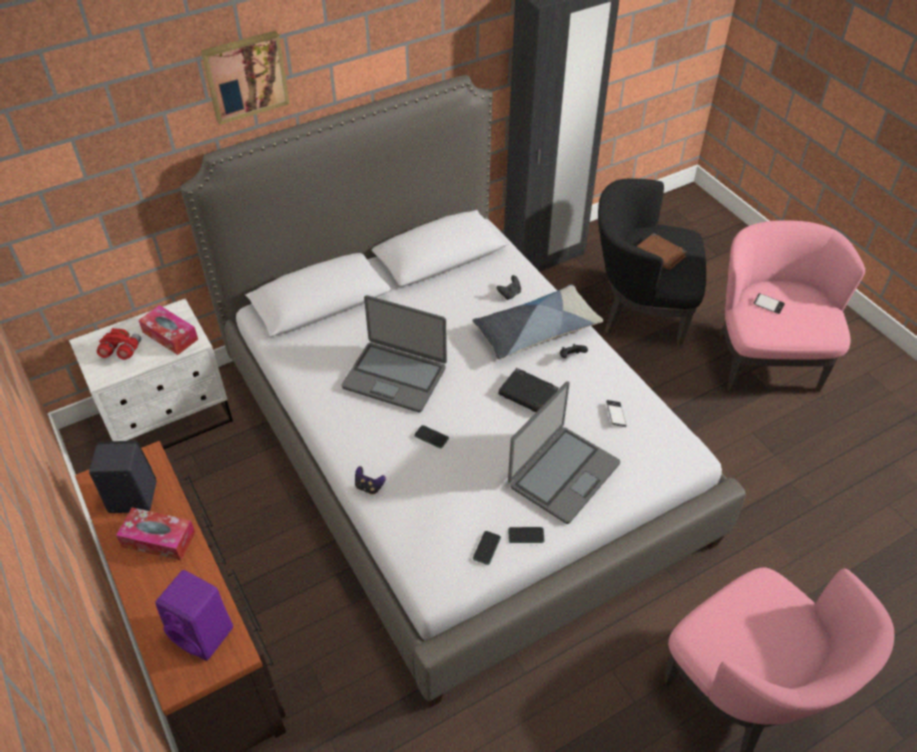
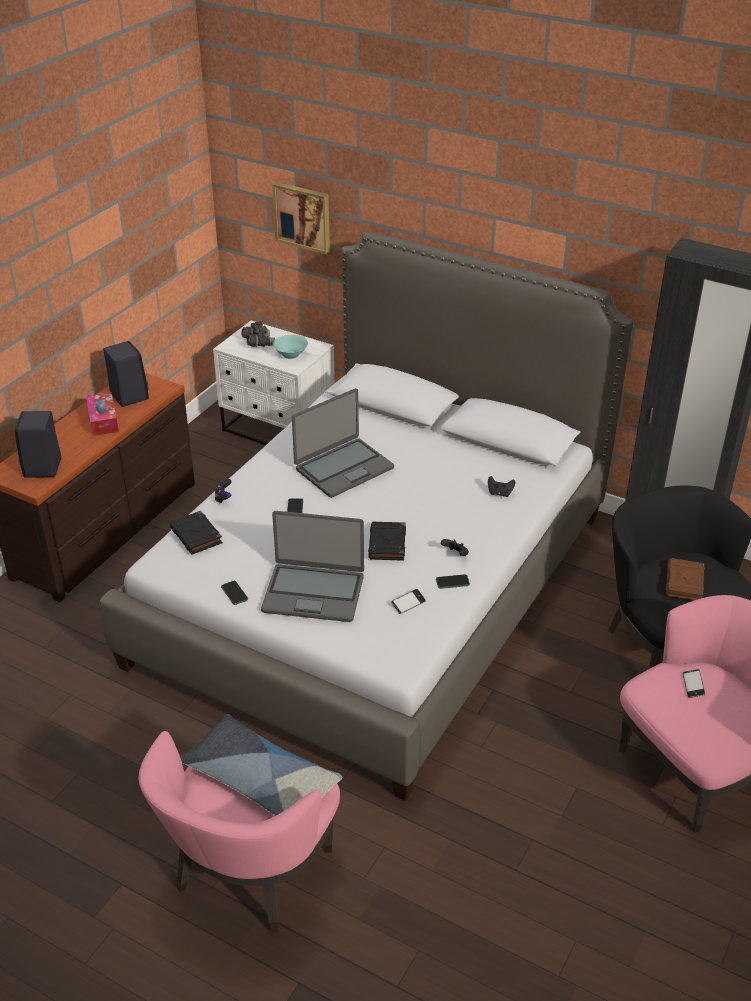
camera: 60 degrees right, 10 degrees down
red binoculars [97,328,141,360] -> grey binoculars [241,321,275,347]
tissue box [138,305,198,355] -> turquoise bowl [273,335,308,359]
purple speaker [155,570,233,661] -> black speaker [15,411,61,478]
picture [201,31,290,125] -> picture moved to [272,182,330,254]
laptop [342,295,447,413] -> laptop turned 120 degrees counterclockwise [292,388,394,498]
pillow [472,285,604,360] -> pillow moved to [180,714,342,816]
phone [473,531,501,565] -> phone moved to [436,574,470,589]
none -> black book [170,511,222,555]

